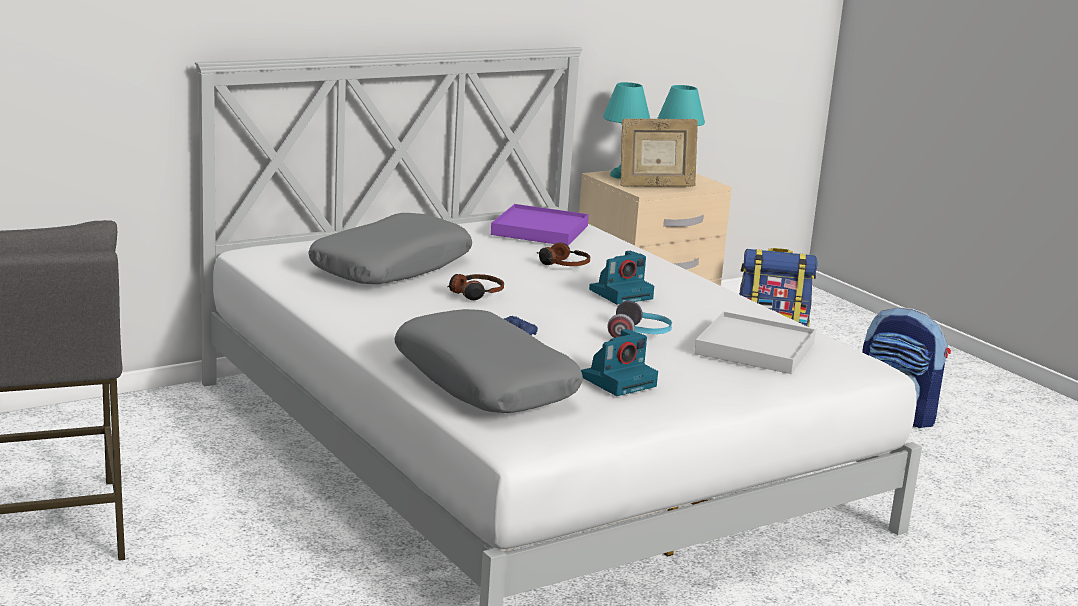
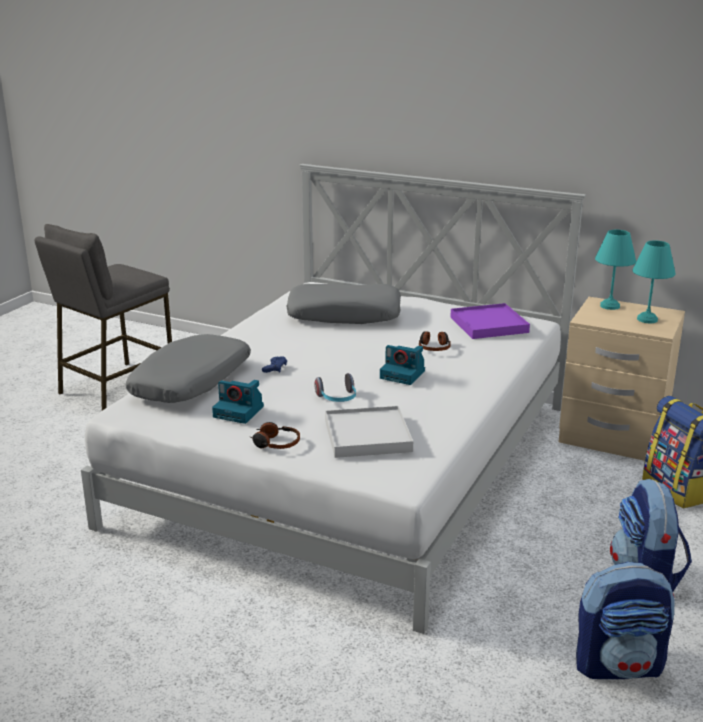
camera: 60 degrees right, 5 degrees up
headphones [448,274,504,300] -> headphones moved to [250,422,300,449]
picture frame [620,119,698,187] -> none
none -> backpack [576,562,675,679]

